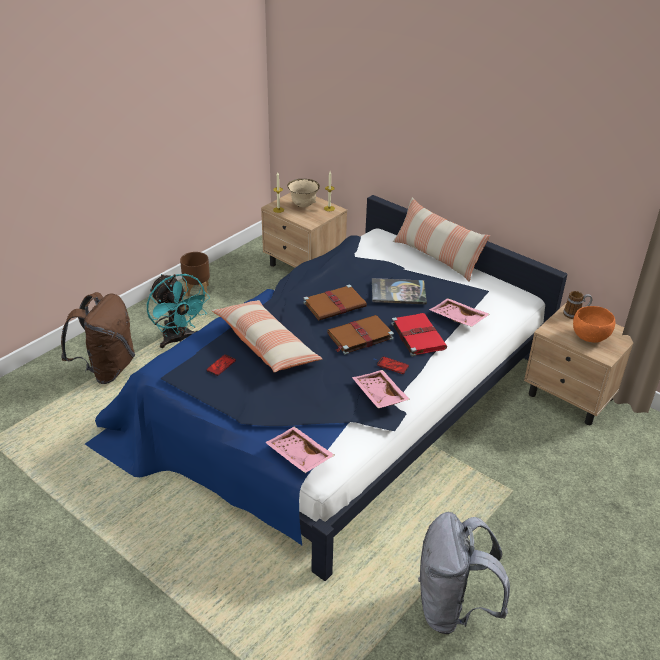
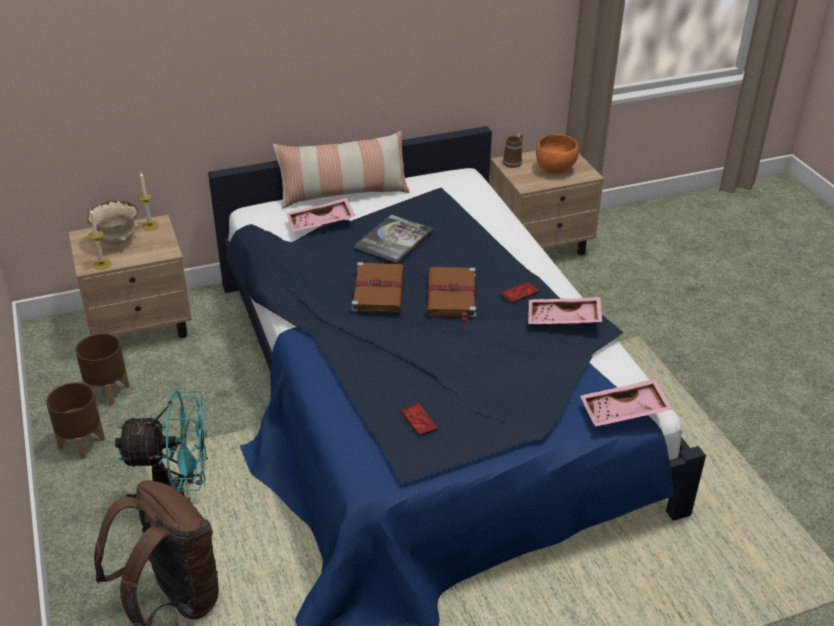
camera: 60 degrees left, 0 degrees up
pillow [211,300,323,372] -> none
red book [391,313,447,356] -> none
grey backpack [418,512,510,634] -> none
pink tray [429,298,489,327] -> pink tray moved to [286,198,355,232]
none -> brown planter [75,333,130,405]

